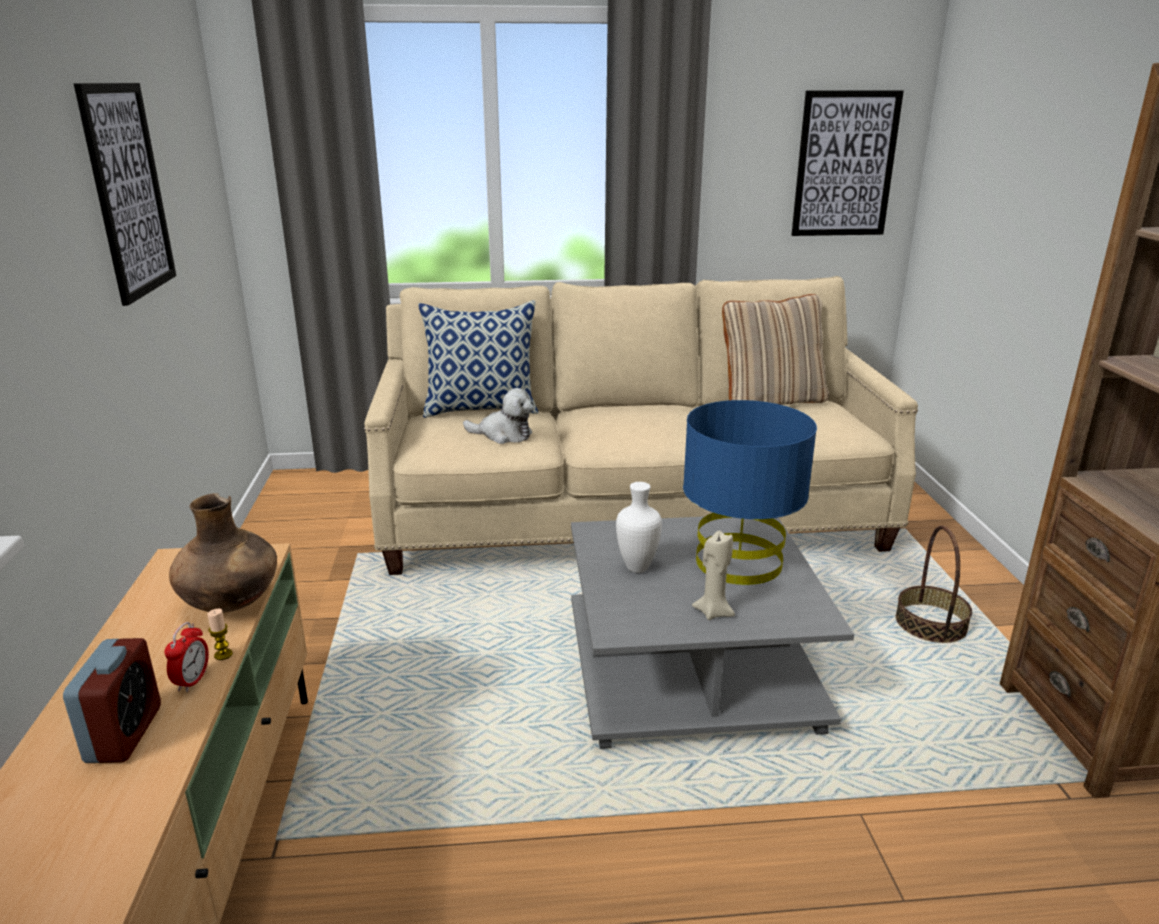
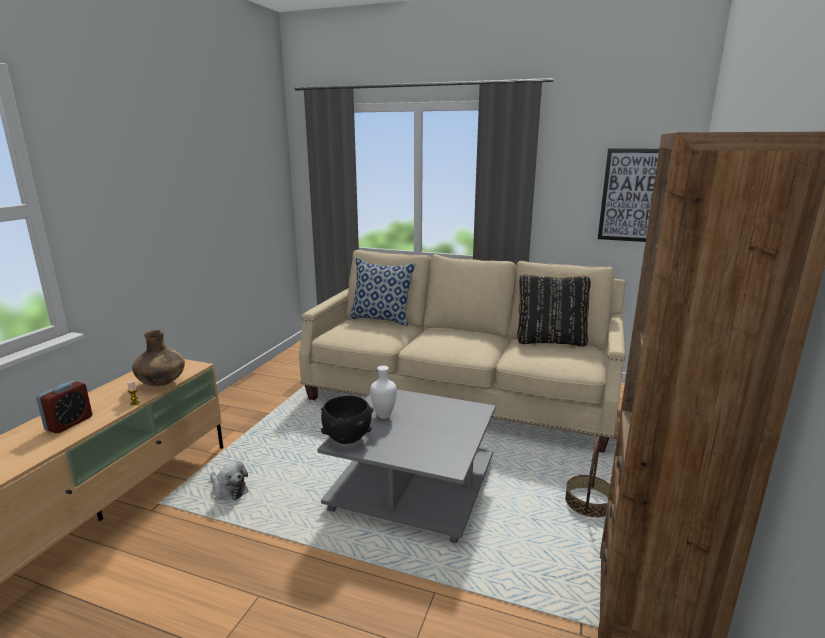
camera: 25 degrees right, 5 degrees down
picture [74,83,176,306] -> none
alarm clock [164,622,209,692] -> none
plush toy [463,388,534,444] -> plush toy moved to [210,461,248,501]
blue table lamp [683,400,817,585] -> none
beige candle [692,531,735,620] -> none
beige pillow [722,294,829,405] -> black pillow [517,274,591,347]
none -> black bowl [321,396,373,444]

